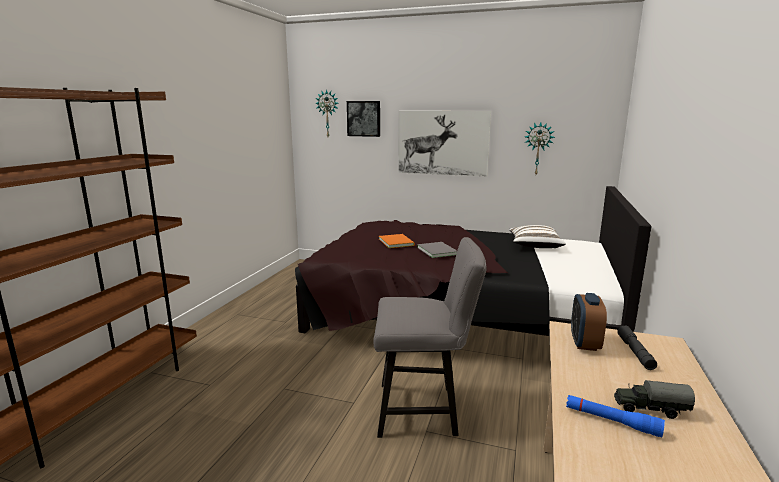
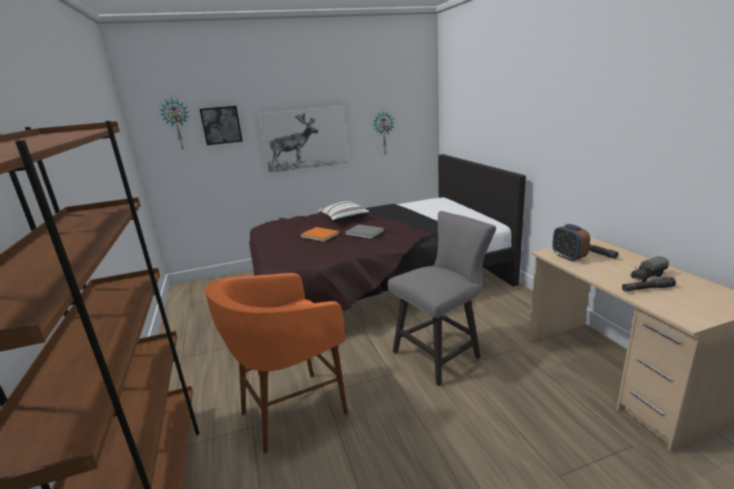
camera: 35 degrees left, 5 degrees up
white pillow [509,225,566,248] -> white pillow moved to [318,201,370,222]
blue flashlight [566,395,665,437] -> black flashlight [622,277,676,291]
none -> orange stool [205,273,348,453]

